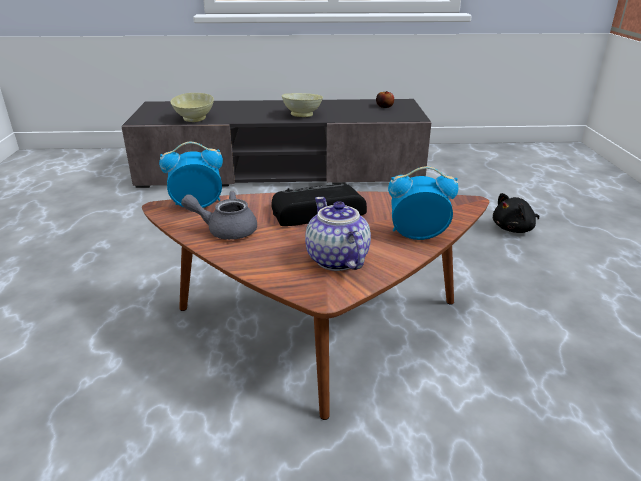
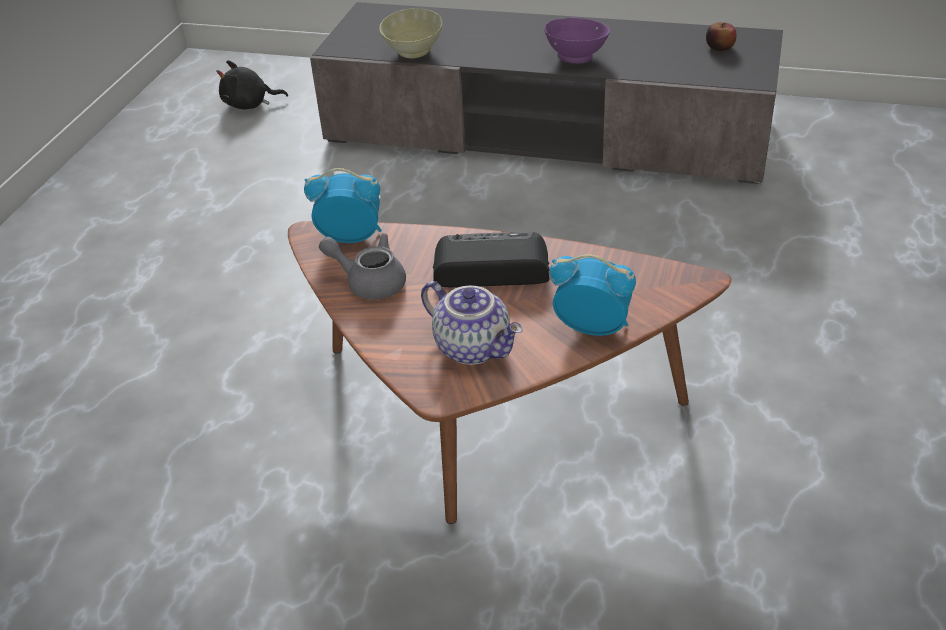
camera: 20 degrees right, 10 degrees up
beige bowl [282,93,323,117] -> purple bowl [544,18,610,64]
teapot [305,197,371,271] -> teapot turned 135 degrees clockwise [421,281,523,365]
black plush toy [493,193,539,233] -> black plush toy moved to [216,60,288,110]

